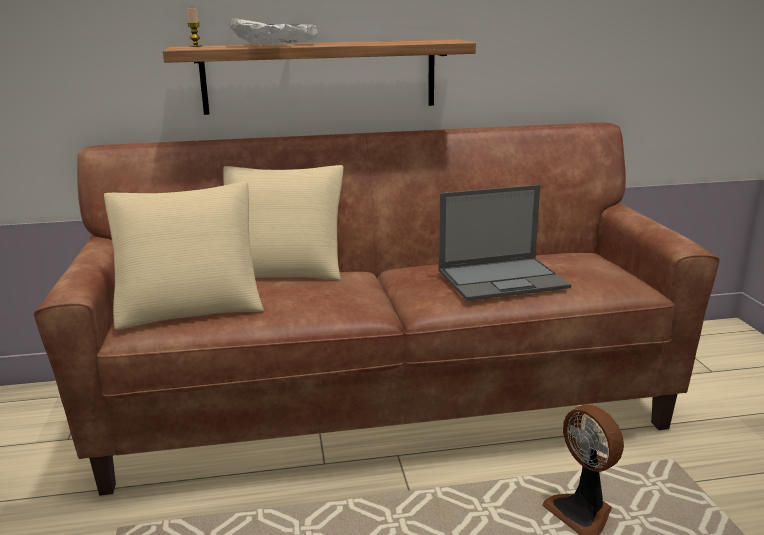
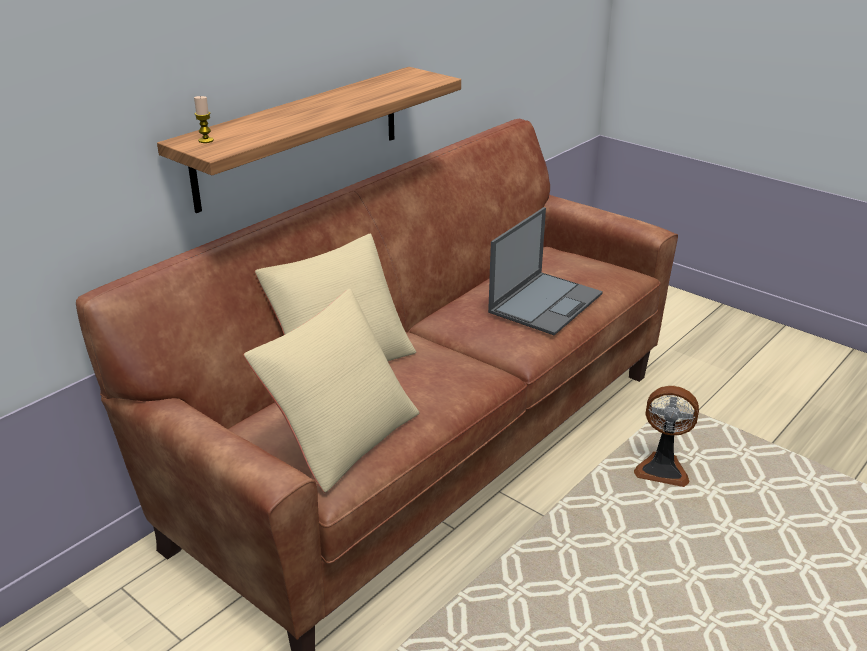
camera: 40 degrees left, 10 degrees up
white bowl [229,18,318,45] -> none

